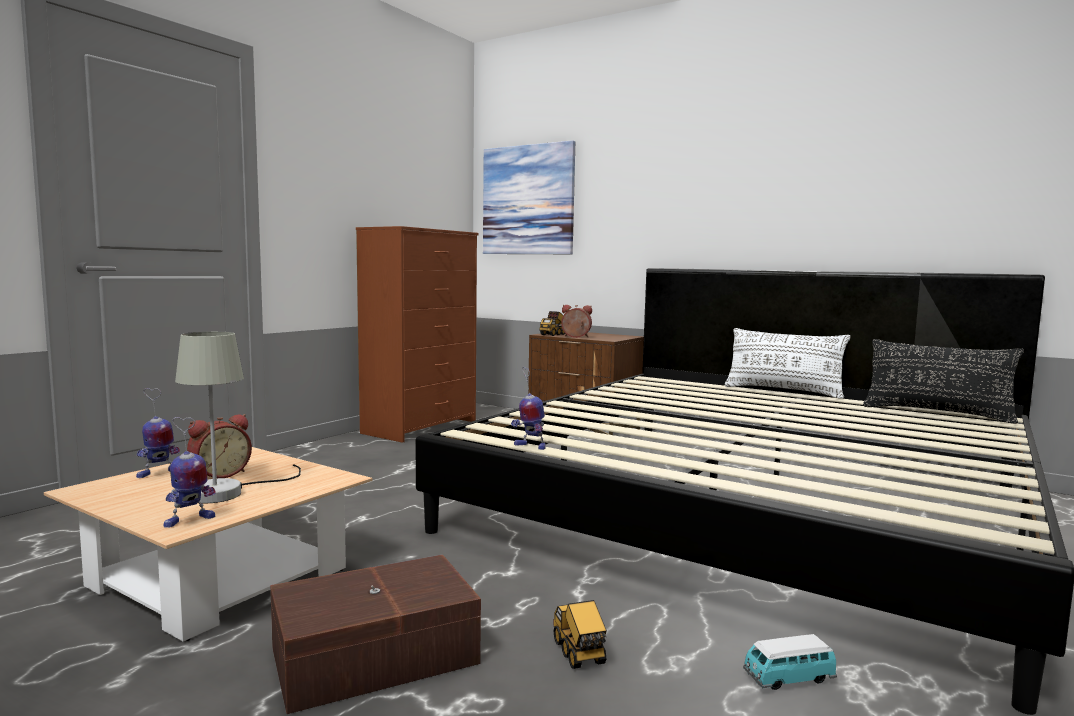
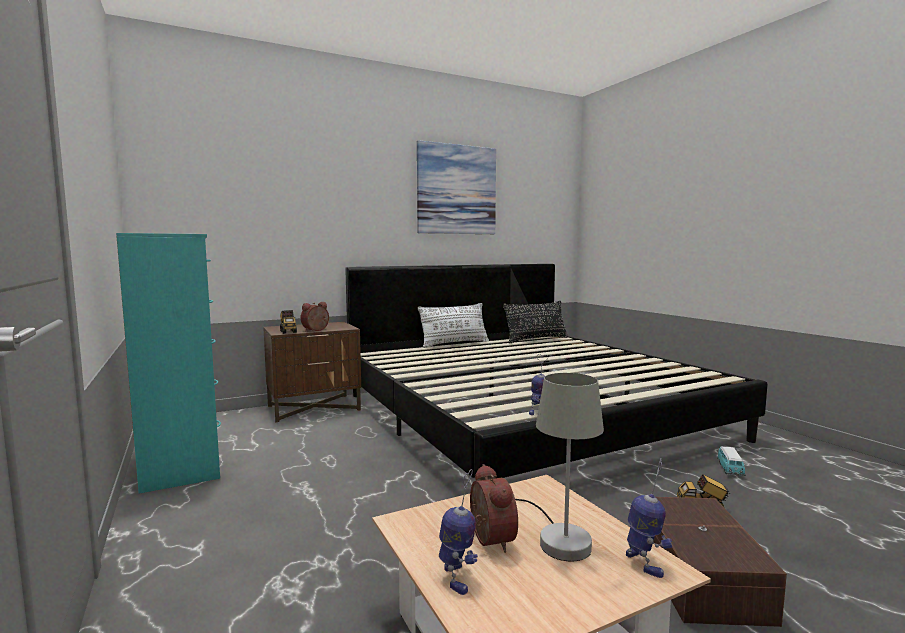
camera: 60 degrees left, 0 degrees up
brown dresser [356,226,479,443] -> turquoise dresser [116,233,221,493]
picture [483,140,575,254] -> picture moved to [417,140,496,234]

